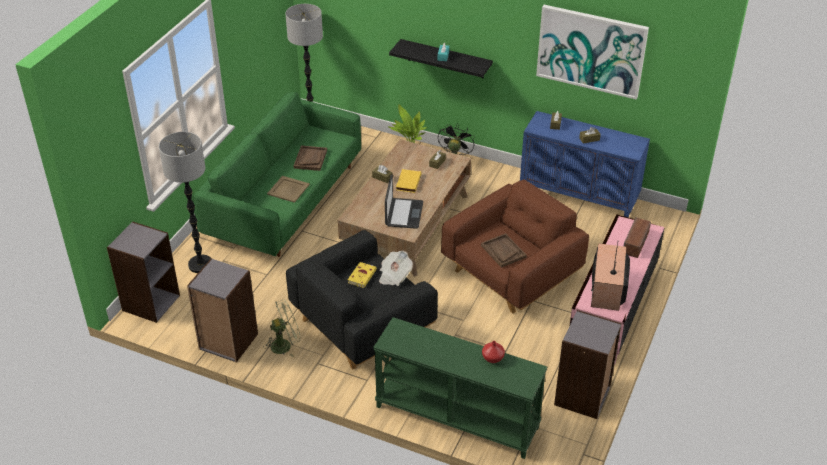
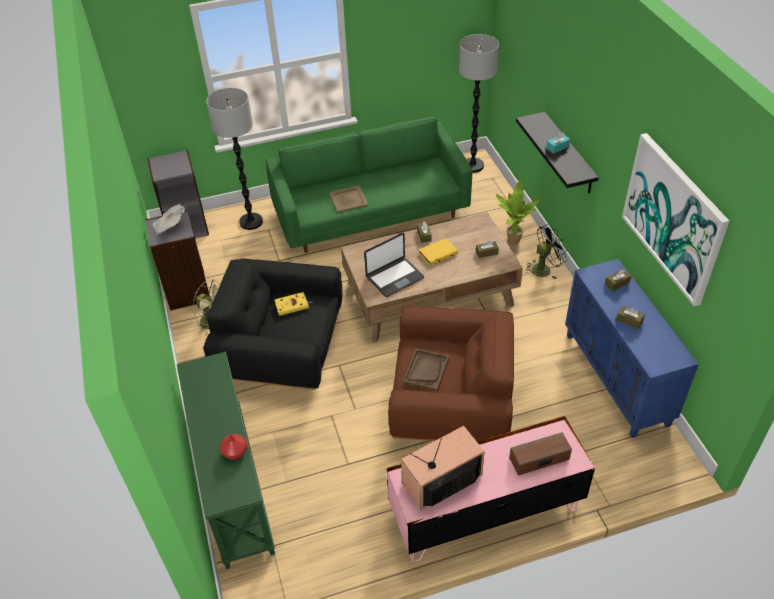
camera: 50 degrees right, 5 degrees up
brown tray [294,145,327,171] -> none
newspaper [379,251,413,286] -> newspaper moved to [153,204,185,234]
grey bookcase [554,310,622,419] -> none

